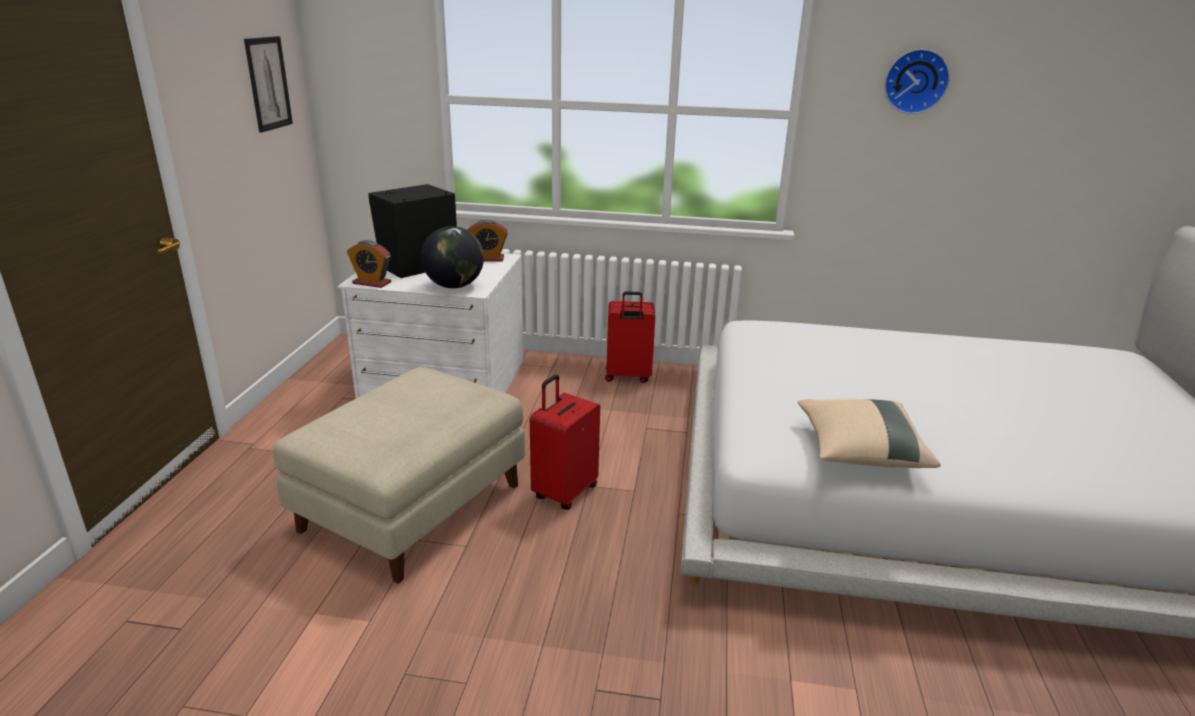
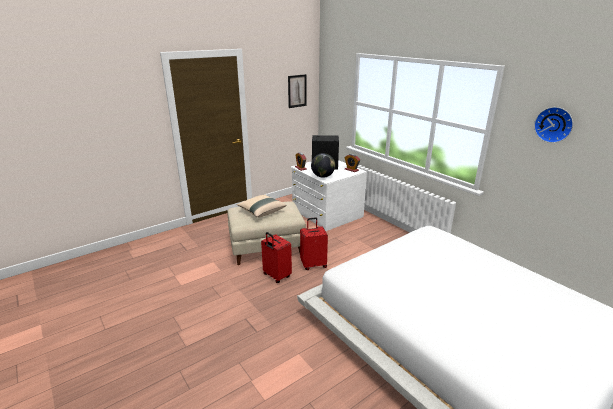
camera: 45 degrees right, 0 degrees up
red suitcase [605,291,655,383] -> red suitcase moved to [261,232,292,283]
beige pillow [798,399,941,468] -> beige pillow moved to [237,195,287,218]

